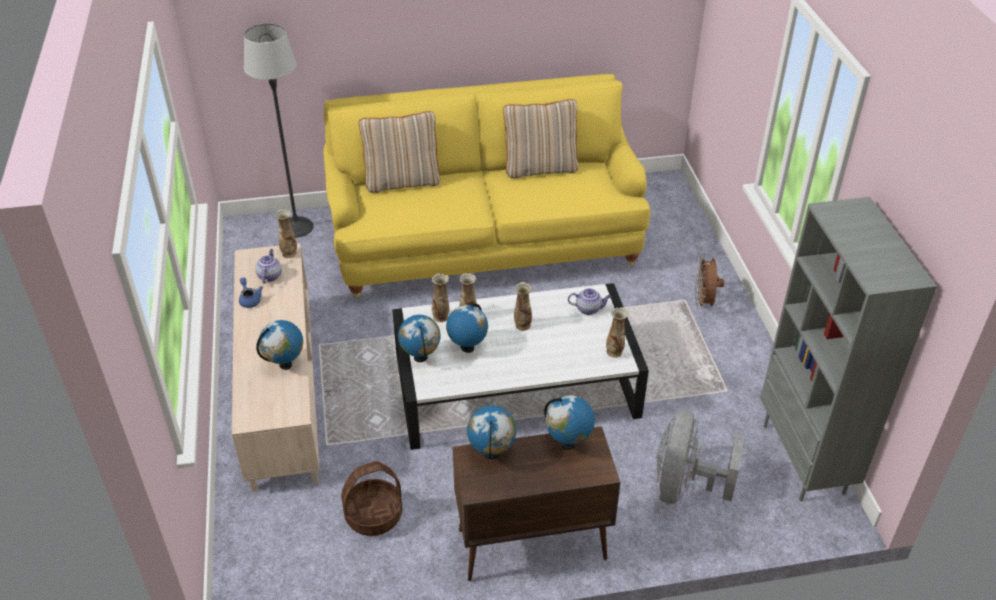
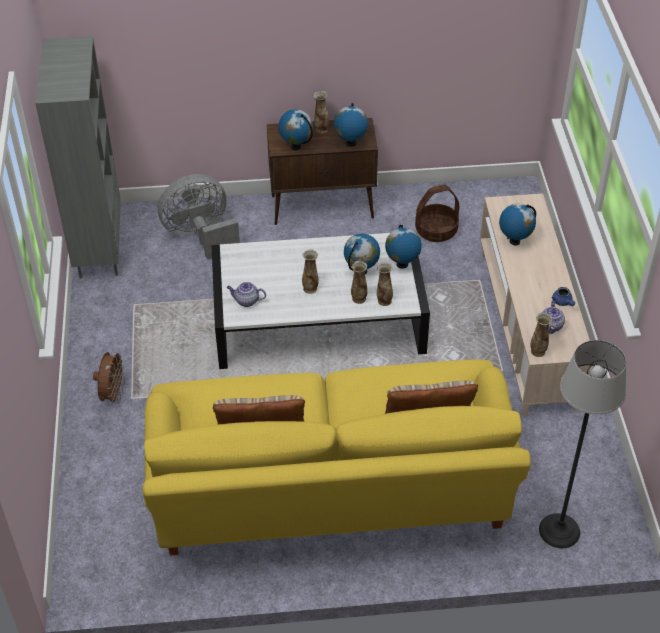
camera: 175 degrees left, 5 degrees up
vase [606,307,628,358] -> vase moved to [314,91,329,133]
grey fan [656,410,745,504] -> grey fan turned 135 degrees counterclockwise [158,174,240,259]

